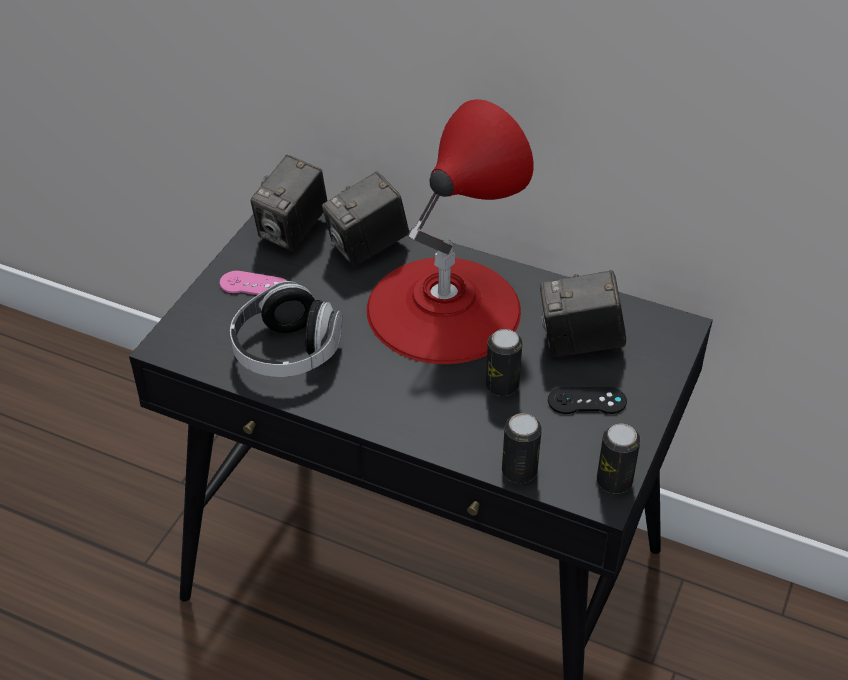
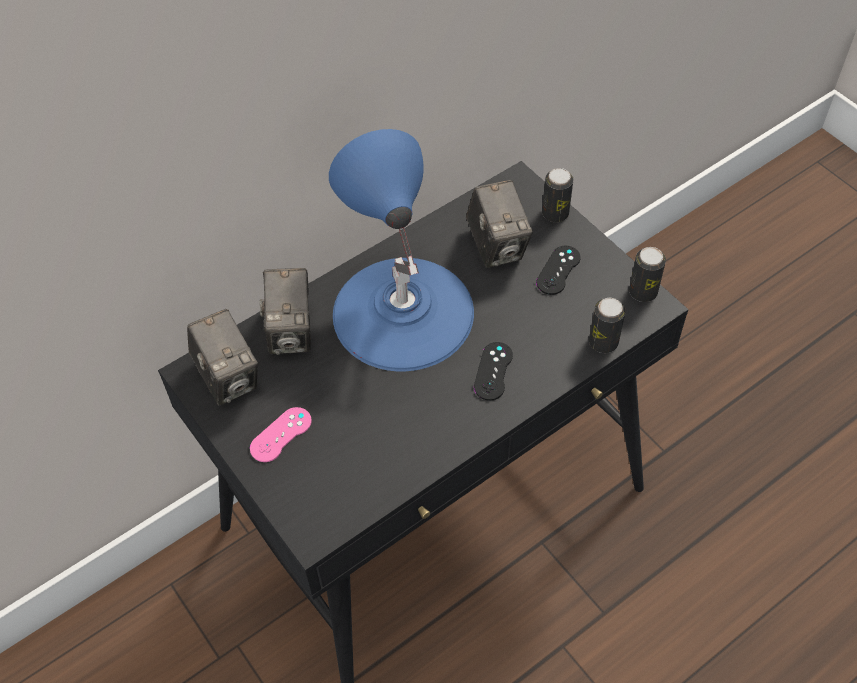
camera: 60 degrees left, 10 degrees up
headphones [230,281,342,377] -> none
red table lamp [367,99,533,364] -> blue table lamp [329,129,474,371]
can [486,329,522,396] -> can moved to [542,168,573,222]
camera [540,270,626,357] -> camera turned 45 degrees counterclockwise [466,180,533,268]
none -> black game controller [474,342,513,401]

